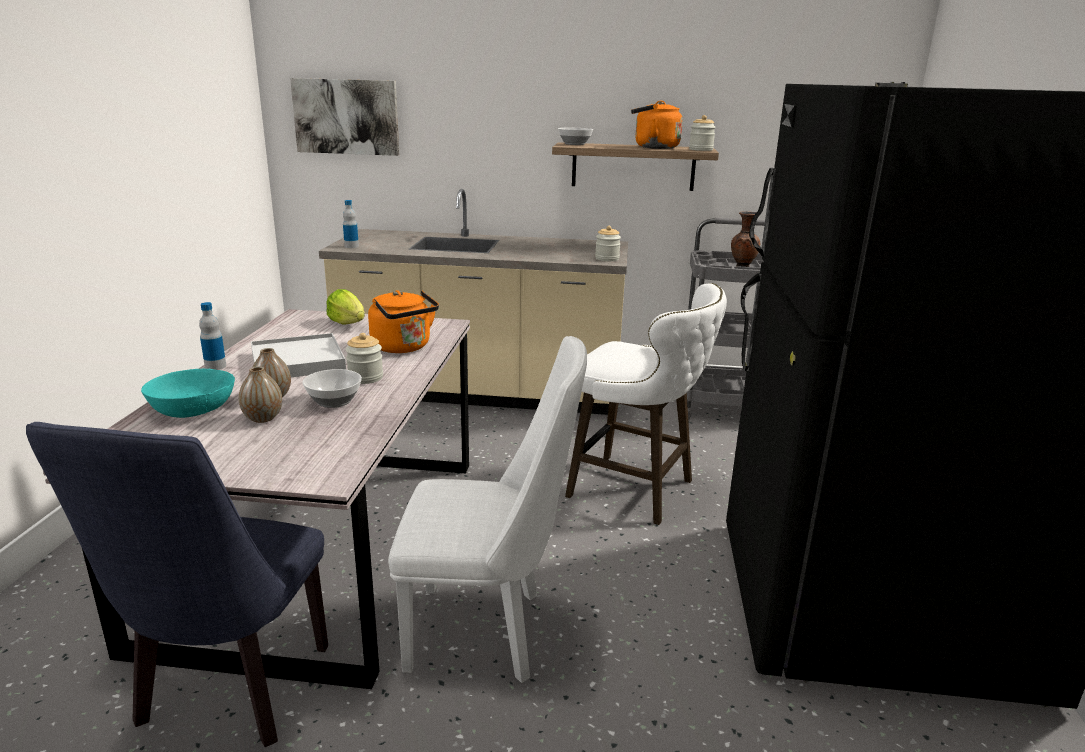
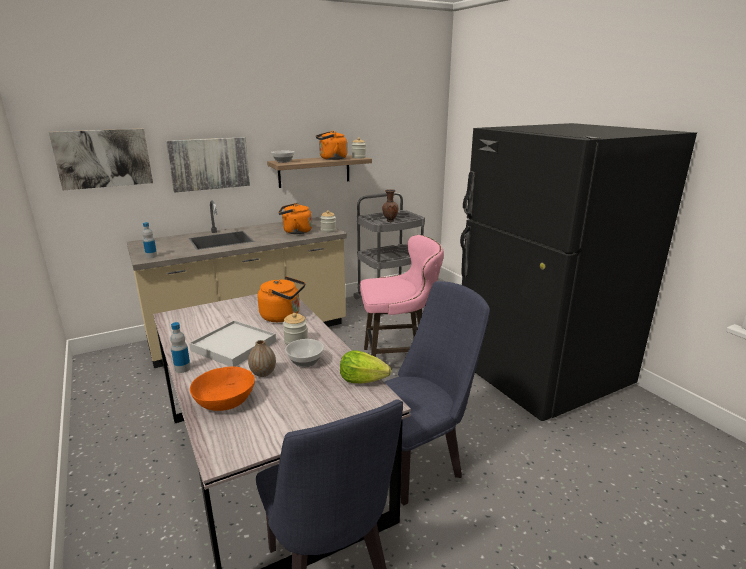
camera: 35 degrees left, 0 degrees up
turquoise bowl [141,369,235,418] -> orange bowl [190,367,255,411]
vase [239,366,282,423] -> none
lettuce [327,289,365,324] -> lettuce moved to [340,350,391,383]
white chair [388,336,587,683] -> blue chair [384,281,490,506]
white stool [565,283,727,525] -> pink stool [360,235,444,357]
none -> picture [166,137,250,193]
none -> orange kettle [278,203,312,234]

